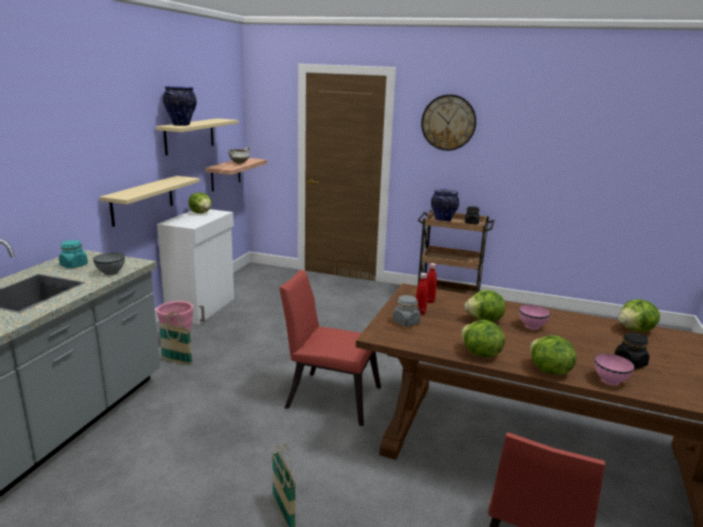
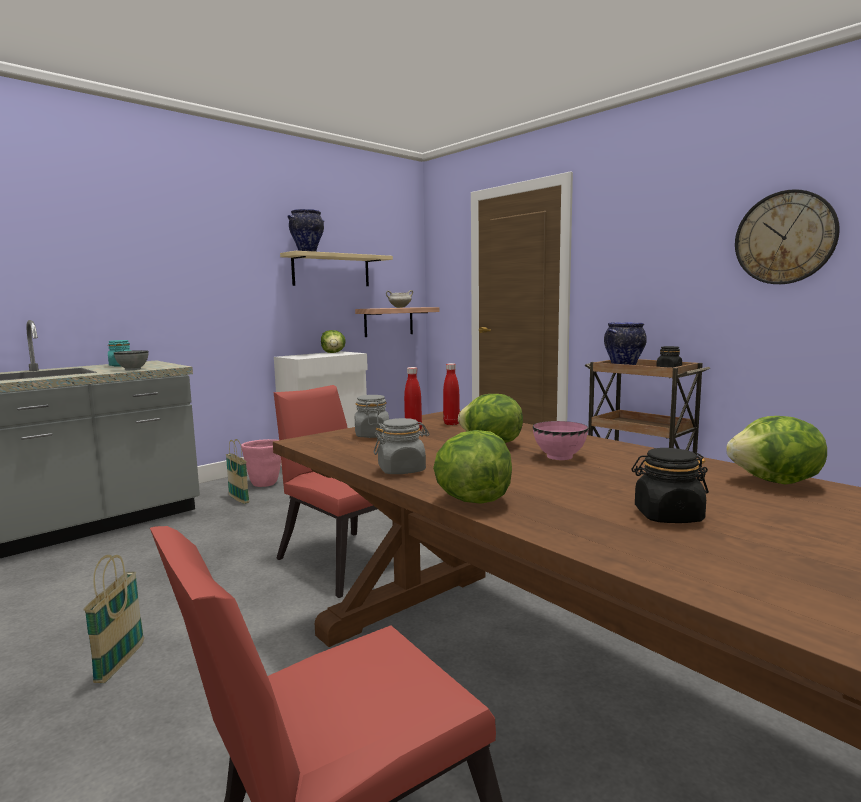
camera: 30 degrees right, 10 degrees down
beige shelf [100,176,200,227] -> none
wall clock [421,94,476,151] -> wall clock moved to [735,189,840,284]
lettuce [461,320,505,357] -> grey jar [374,418,429,474]
pink bowl [594,353,635,385] -> none

